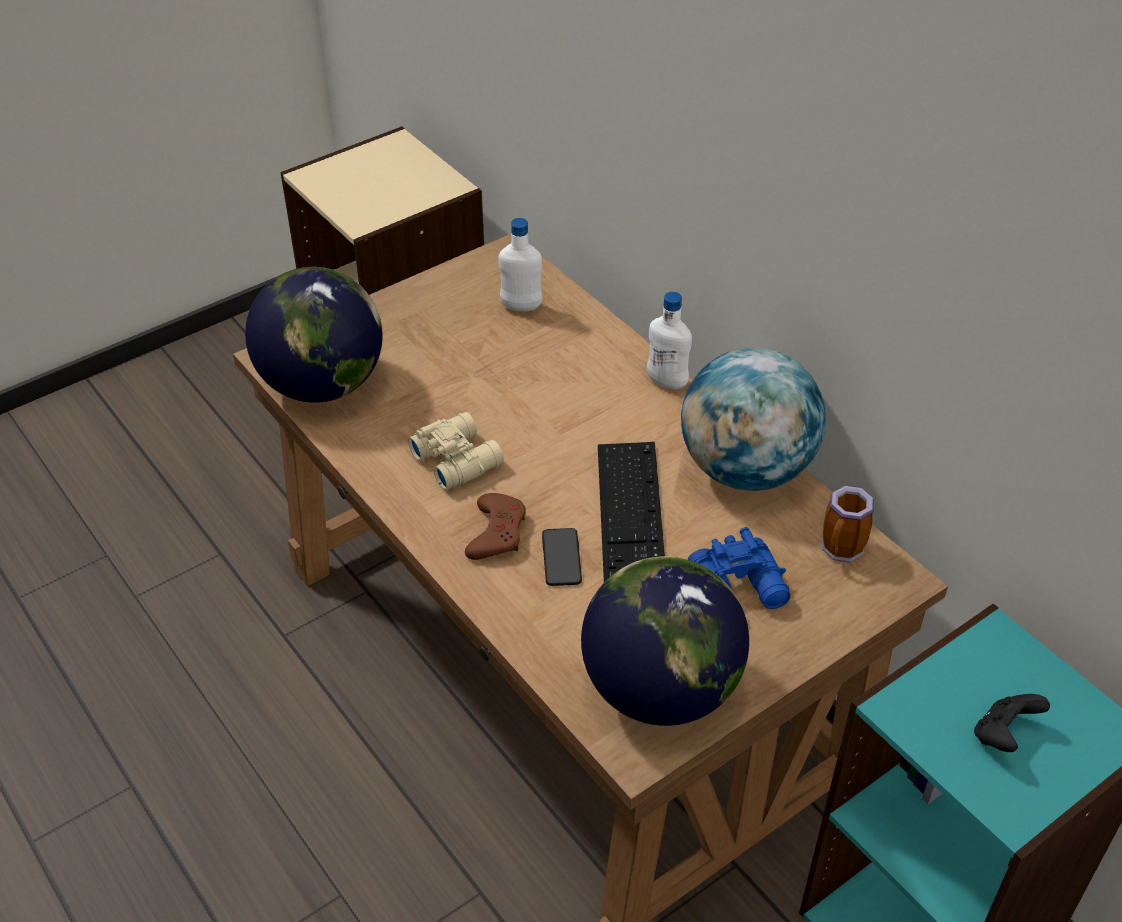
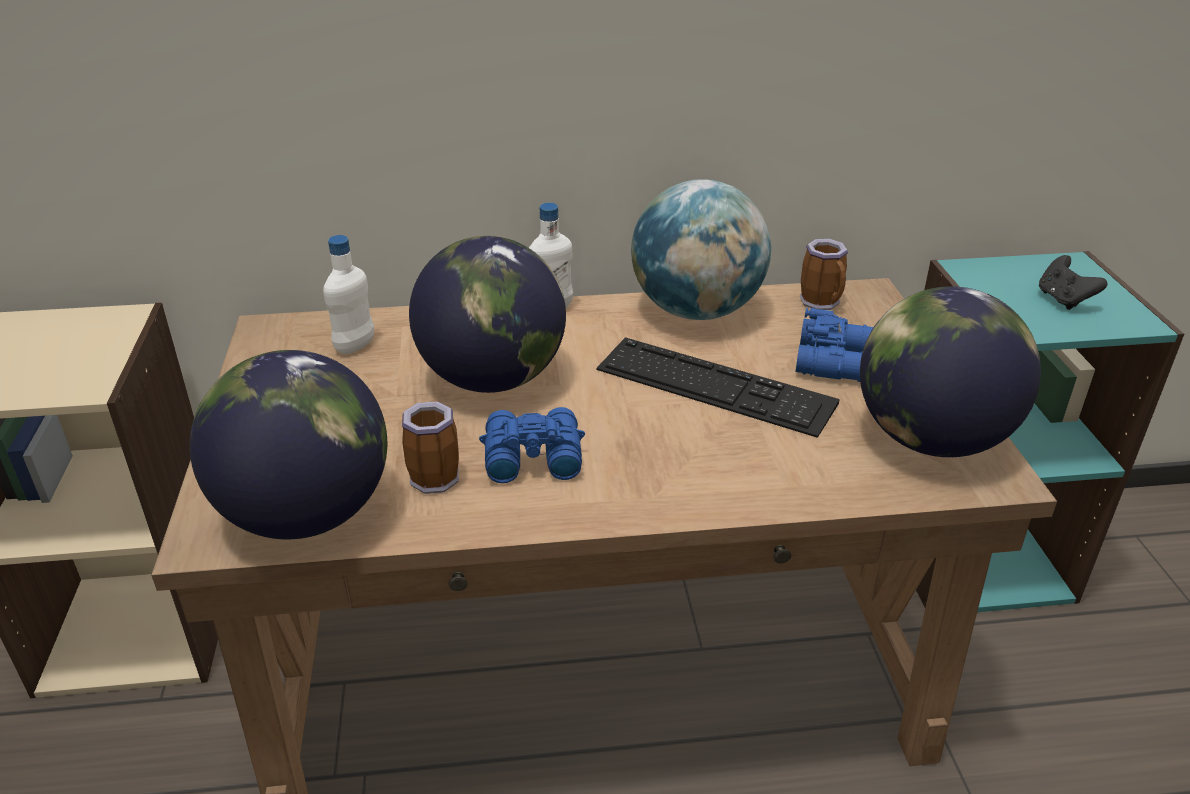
camera: 60 degrees left, 10 degrees down
beige binoculars [408,412,504,490] -> blue binoculars [479,407,585,483]
brown game controller [465,493,526,560] -> none
phone [542,528,582,586] -> none
none -> mug [402,401,459,494]
none -> globe [409,236,566,393]

